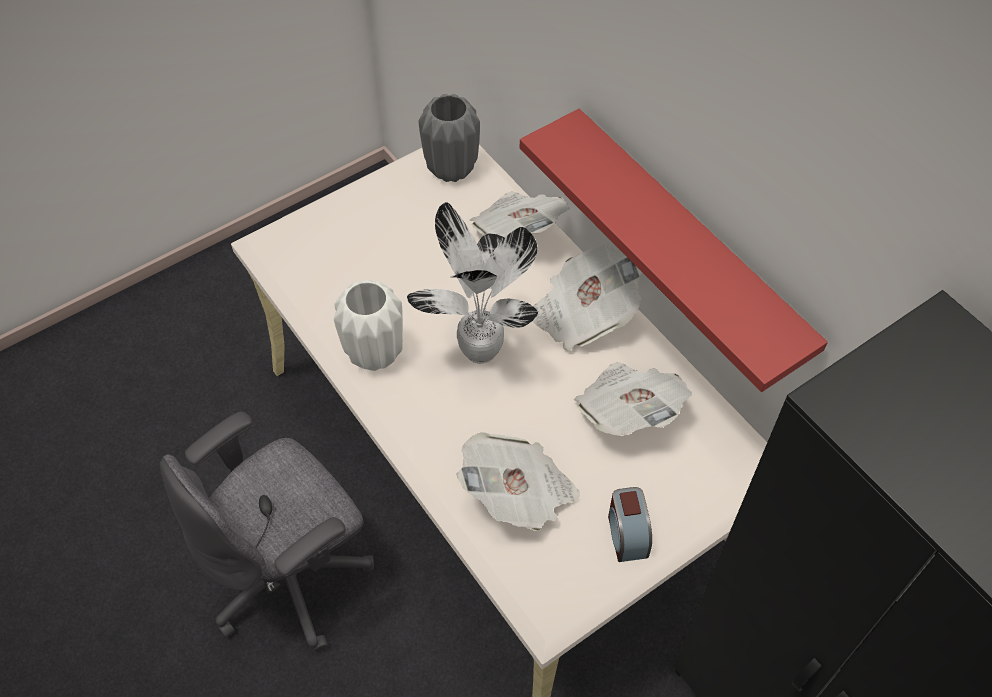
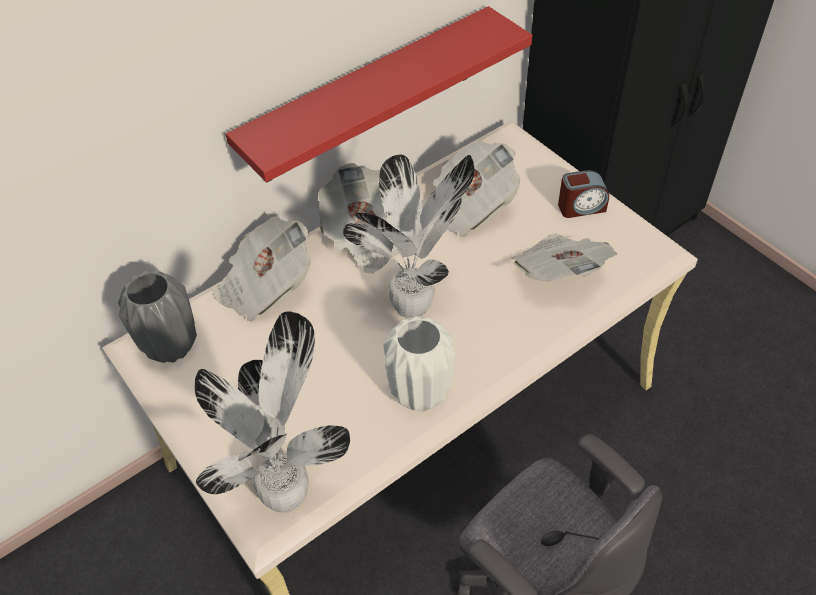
camera: 90 degrees left, 5 degrees down
none -> potted plant [195,311,350,513]

